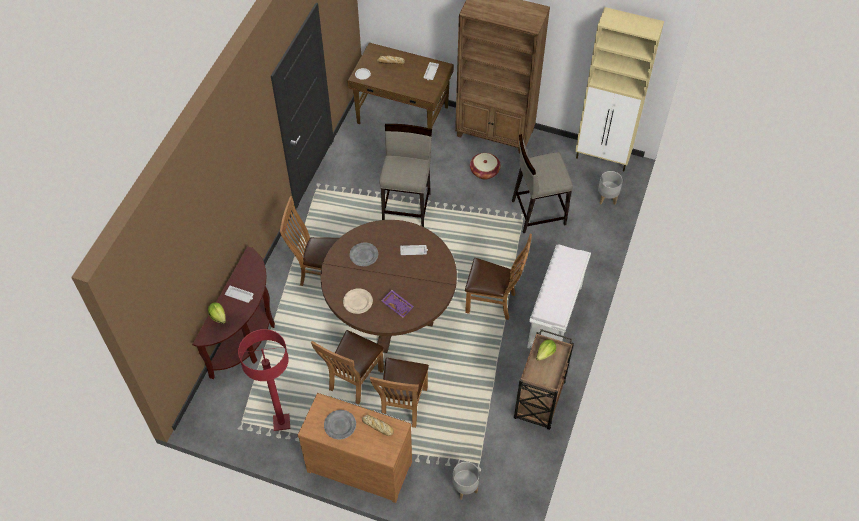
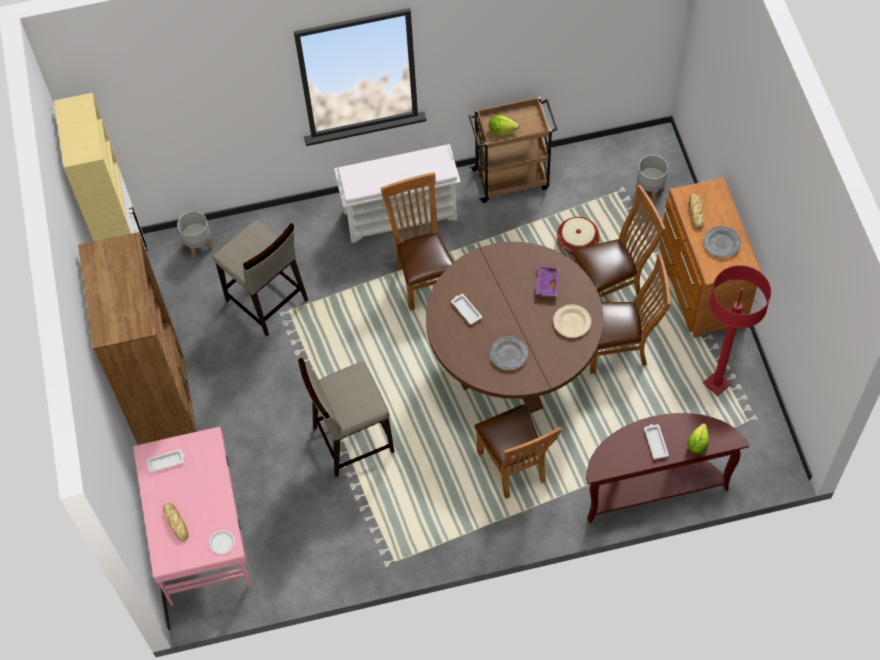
camera: 120 degrees left, 5 degrees up
brown desk [347,43,454,129] -> pink desk [133,427,252,606]
basket [470,153,501,179] -> basket moved to [557,217,600,254]

